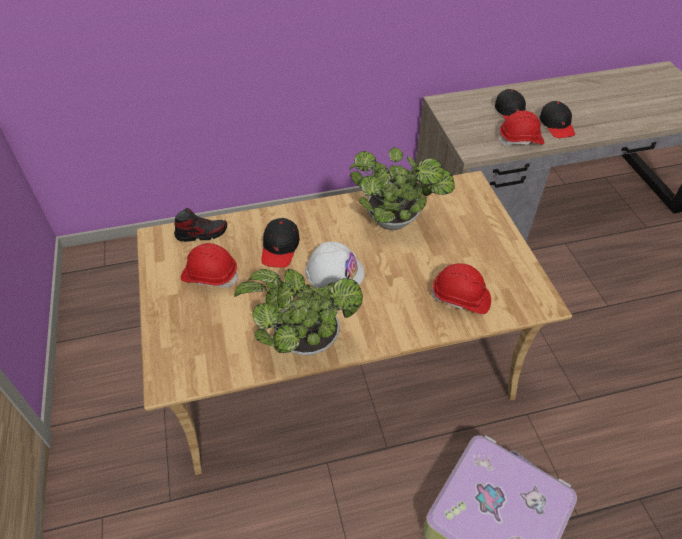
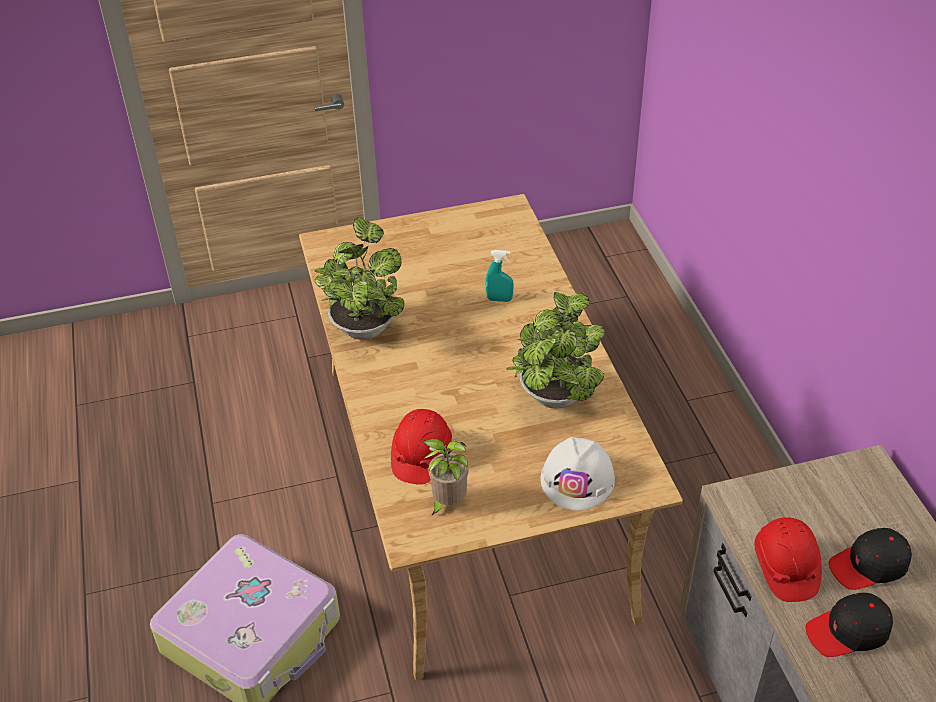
camera: 90 degrees right, 5 degrees down
shoe [174,208,227,242] -> none
red hard hat [181,243,239,288] -> none
black cap [261,218,300,268] -> turquoise spray bottle [486,250,514,302]
white hard hat [305,242,365,288] -> white hard hat moved to [540,437,615,511]
none -> potted plant [423,439,469,516]

